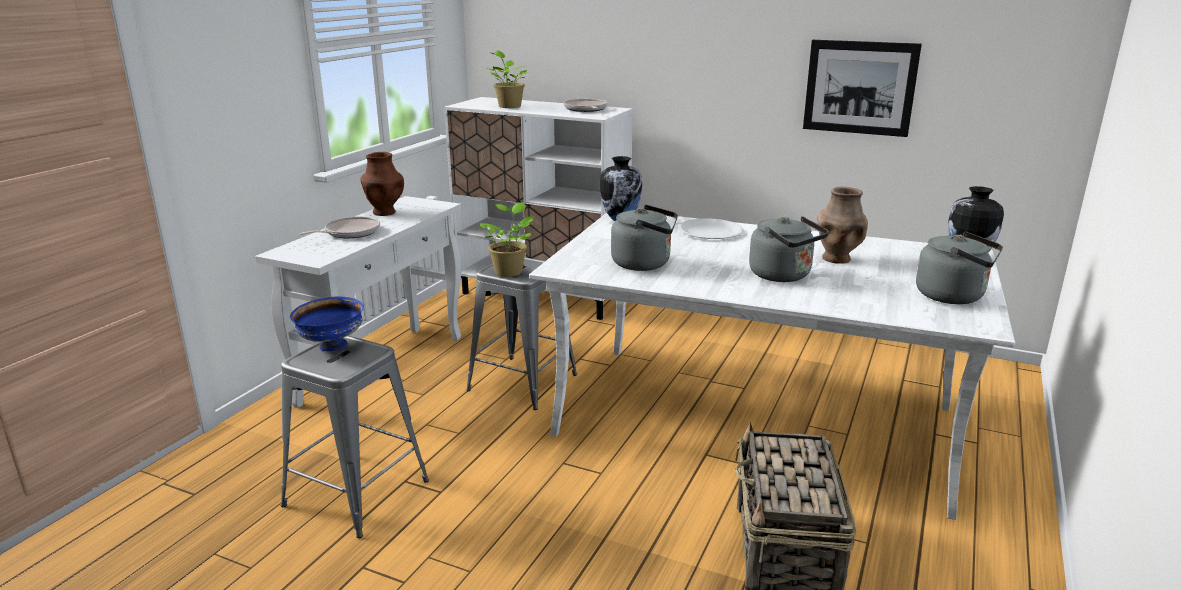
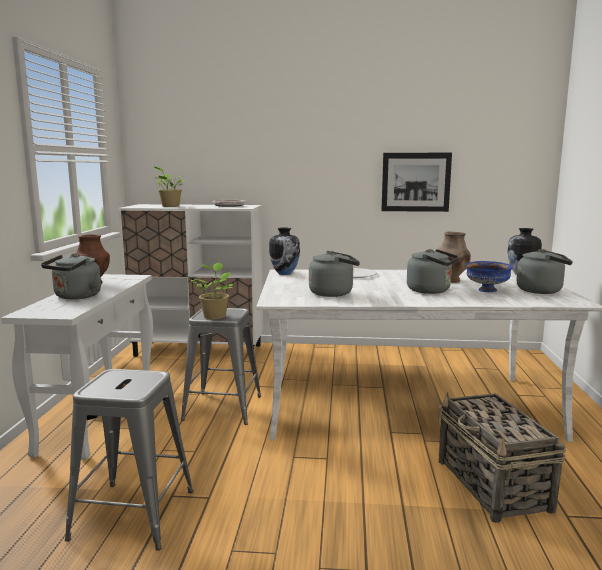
camera: 20 degrees left, 10 degrees down
blue bowl [290,297,364,351] -> blue bowl moved to [465,261,513,292]
frying pan [299,217,380,238] -> grey kettle [41,253,101,299]

